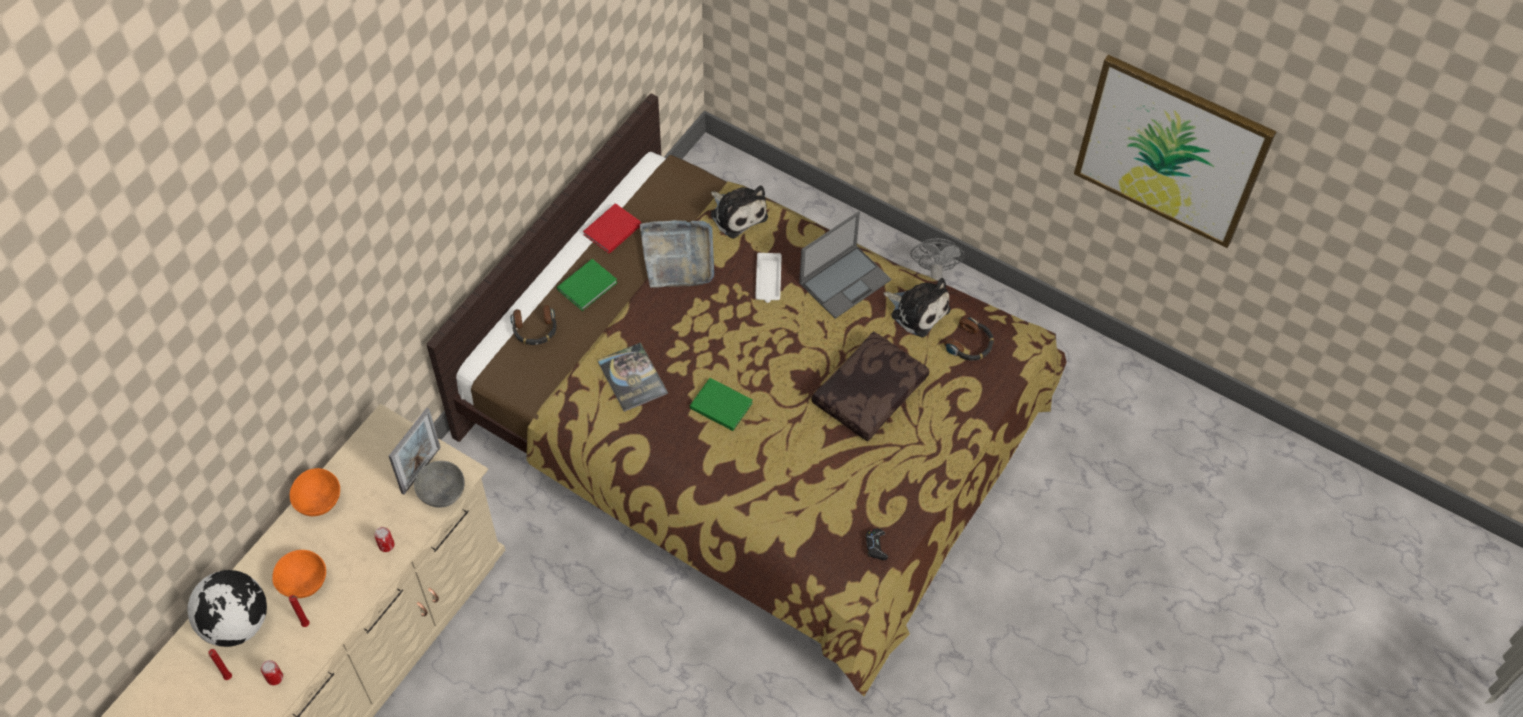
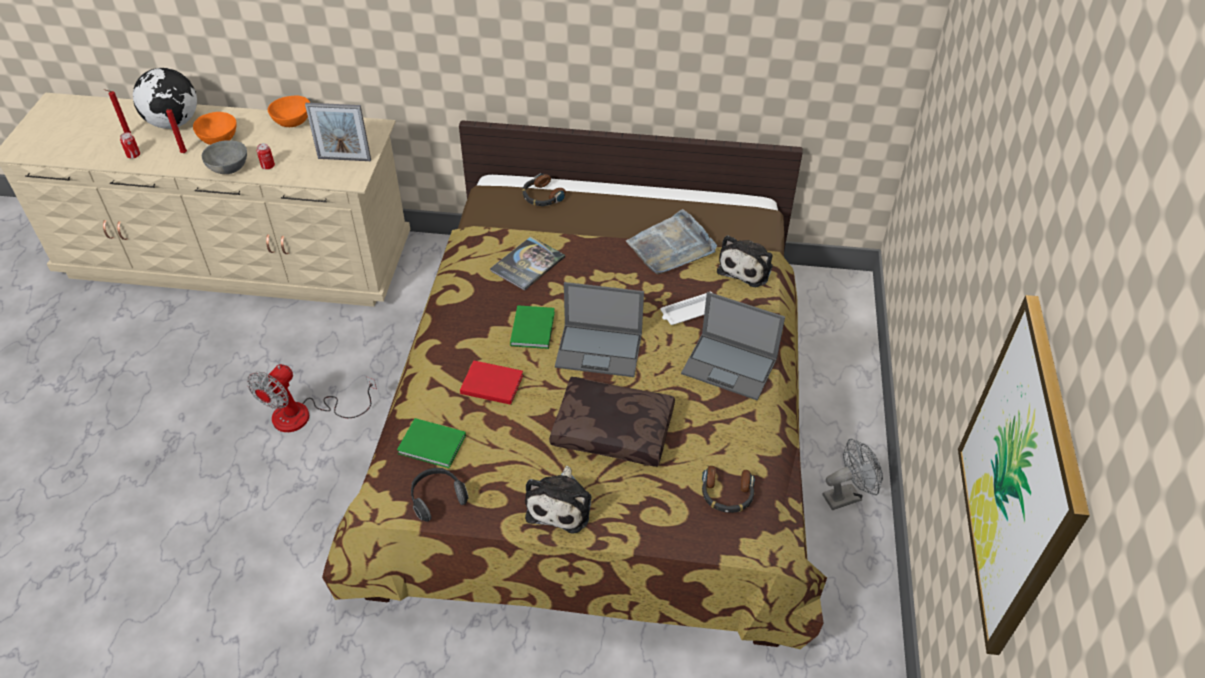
camera: 65 degrees right, 10 degrees down
grey bowl [414,461,465,508] -> grey bowl moved to [202,140,247,174]
green book [557,259,617,311] -> green book moved to [397,418,466,468]
red book [583,203,641,254] -> red book moved to [460,360,523,405]
black game controller [866,529,888,560] -> headphones [411,468,468,522]
plush toy [883,278,951,337] -> plush toy moved to [525,466,591,534]
none -> fan [247,364,377,432]
none -> laptop [555,282,644,377]

